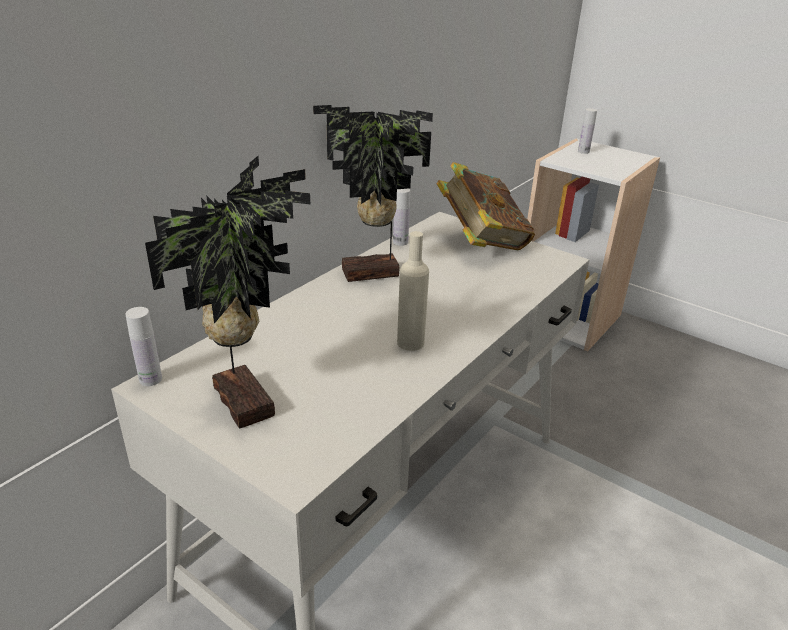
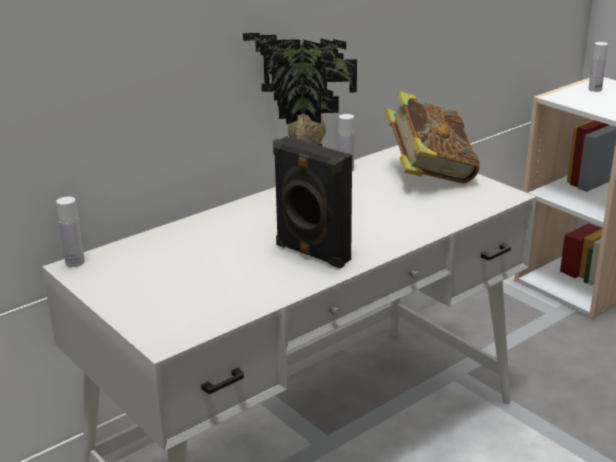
camera: 15 degrees right, 5 degrees down
potted plant [145,156,310,429] -> none
beige bottle [397,231,429,351] -> black speaker [273,136,352,268]

